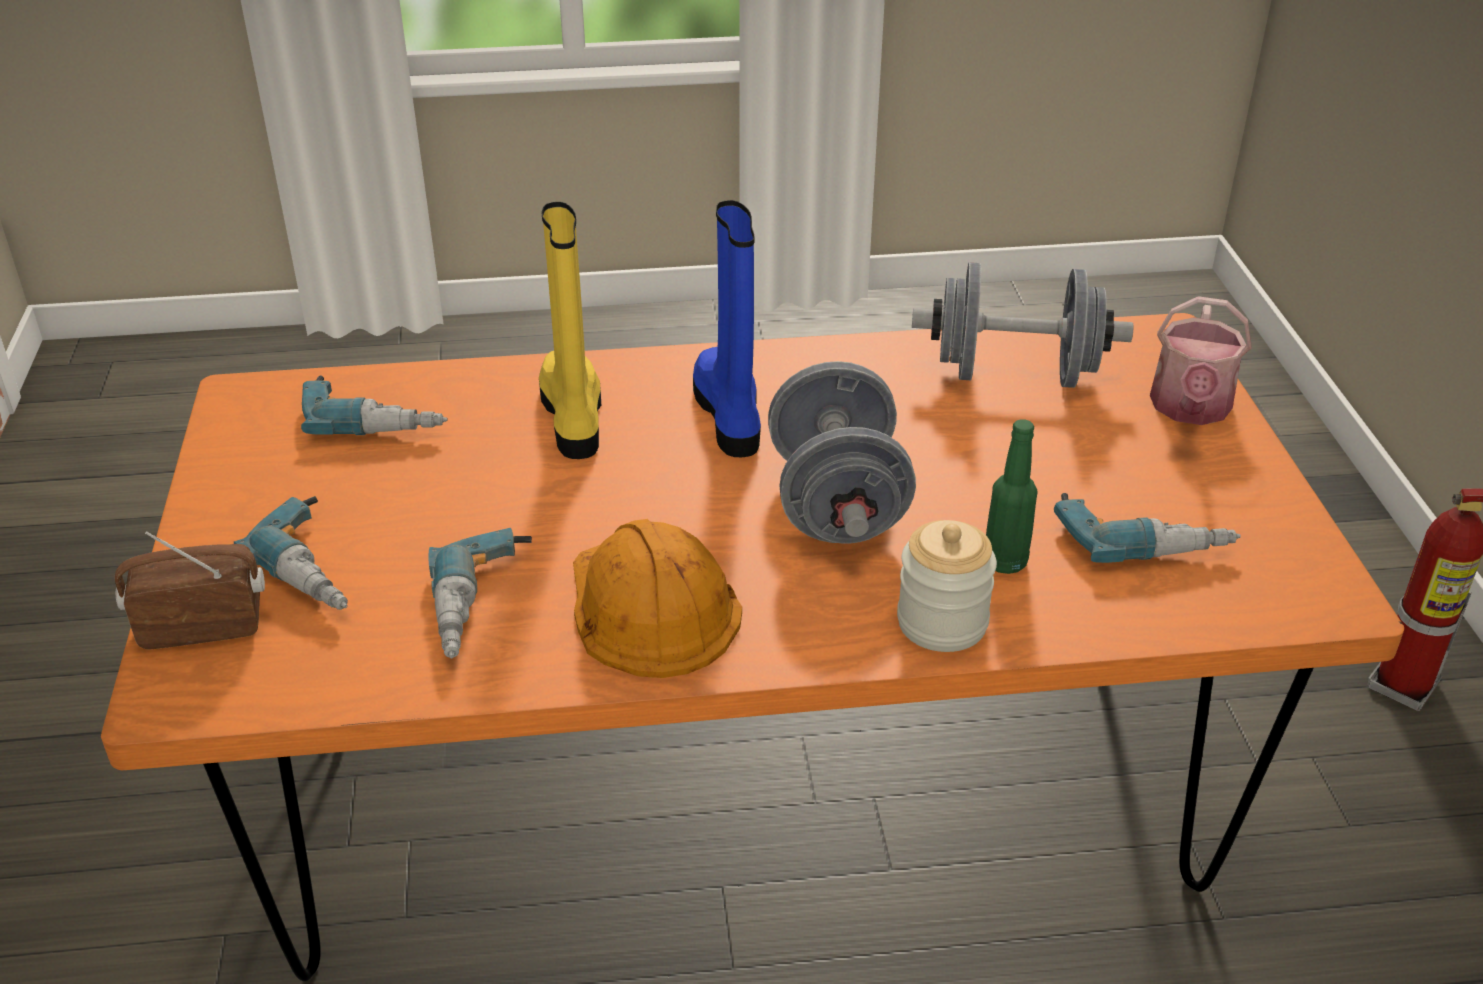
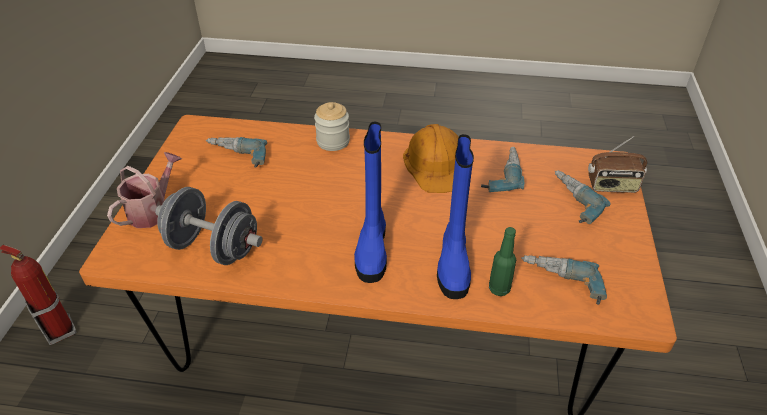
camera: 165 degrees left, 5 degrees up
yellow boot [539,202,601,459] -> blue boot [437,134,474,299]
grey dumbbell [768,361,916,543] -> none
green bottle [986,419,1038,574] -> green bottle moved to [489,227,516,296]

